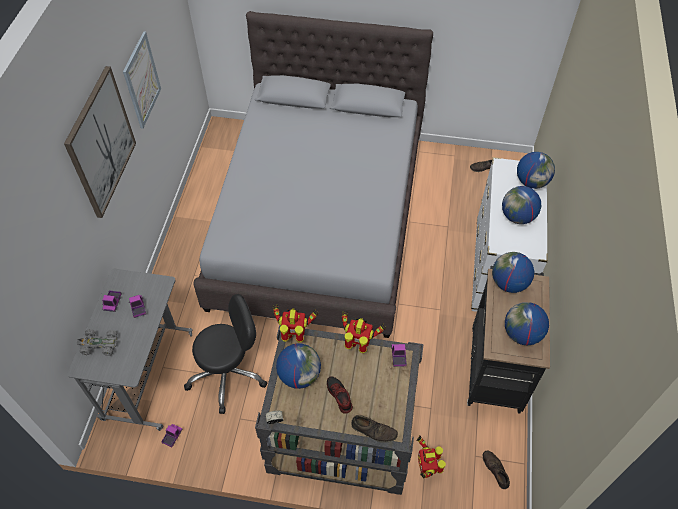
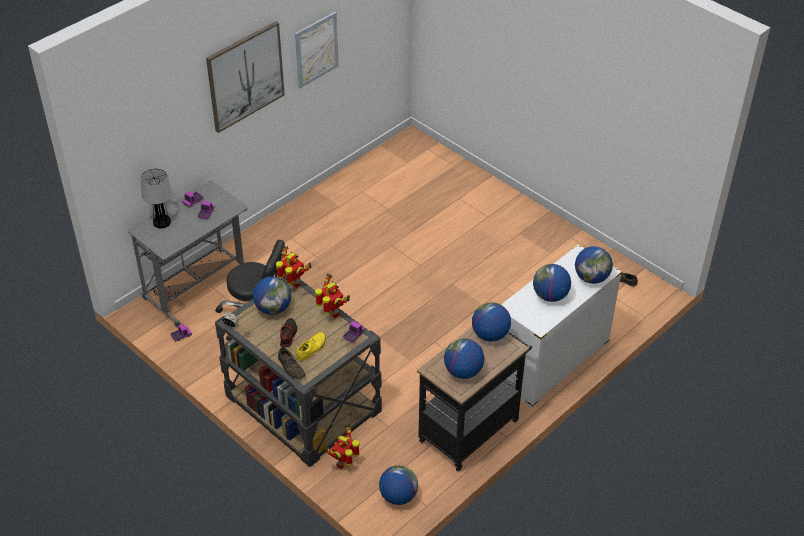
camera: 35 degrees right, 10 degrees down
grey toy car [77,329,118,356] -> table lamp [140,168,172,229]
grey bed [193,11,433,338] -> none
brown shoe [483,451,510,489] -> globe [379,465,418,505]
none -> yellow shoe [296,332,326,360]

